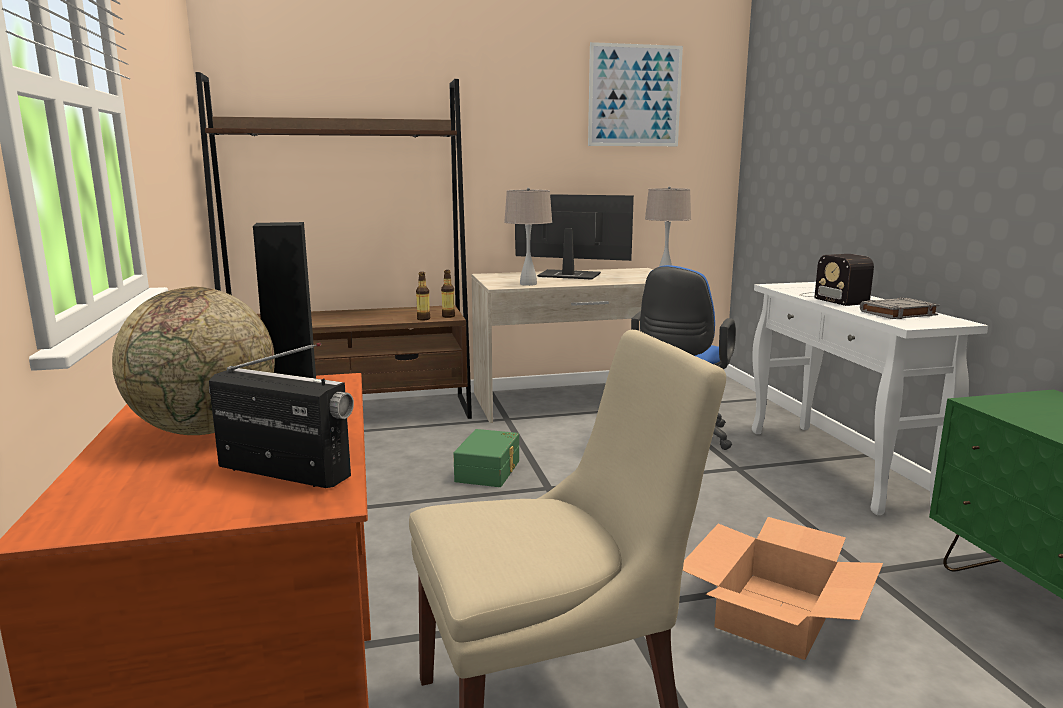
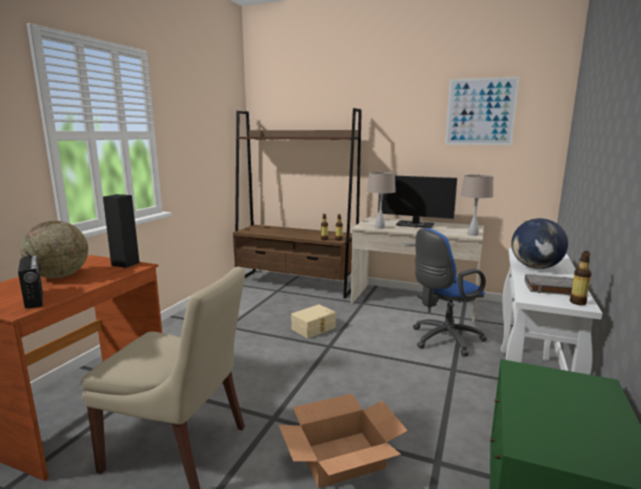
camera: 35 degrees right, 0 degrees up
green storage box [453,429,519,487] -> beige storage box [291,304,336,339]
monitor [515,194,634,280] -> monitor turned 150 degrees clockwise [378,176,457,229]
radio [800,254,874,306] -> globe [511,218,568,269]
none -> bottle [570,252,591,305]

